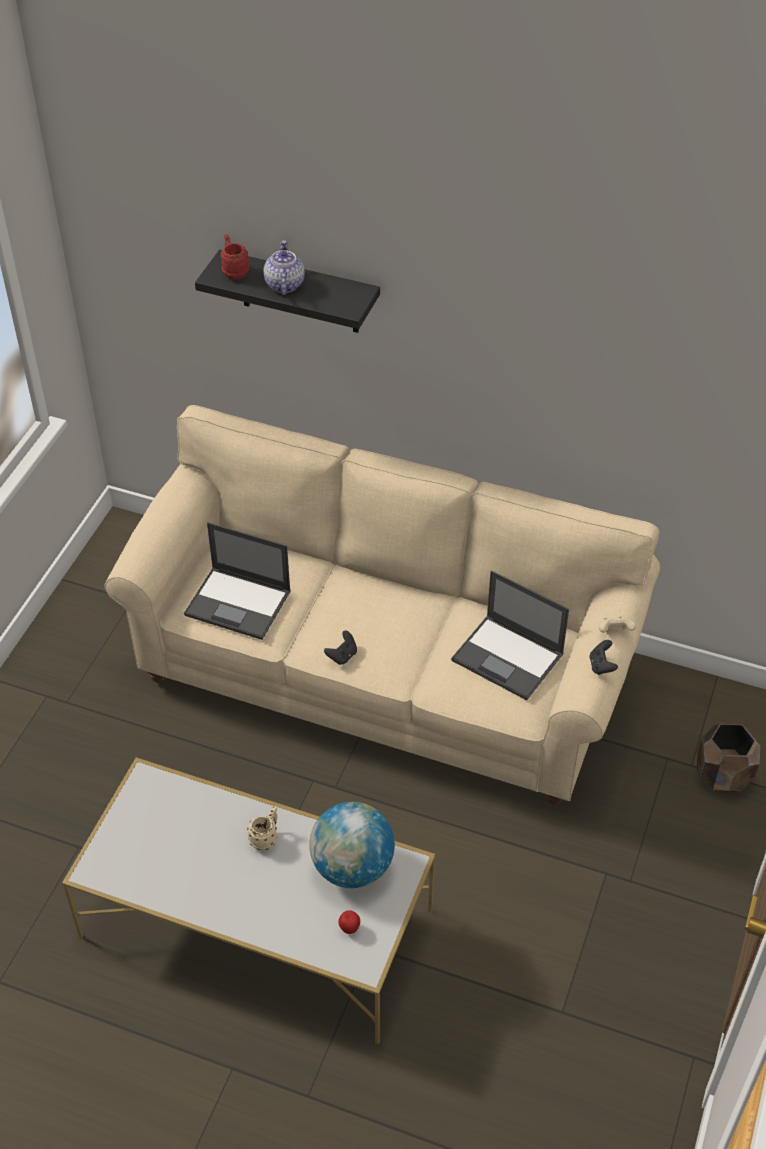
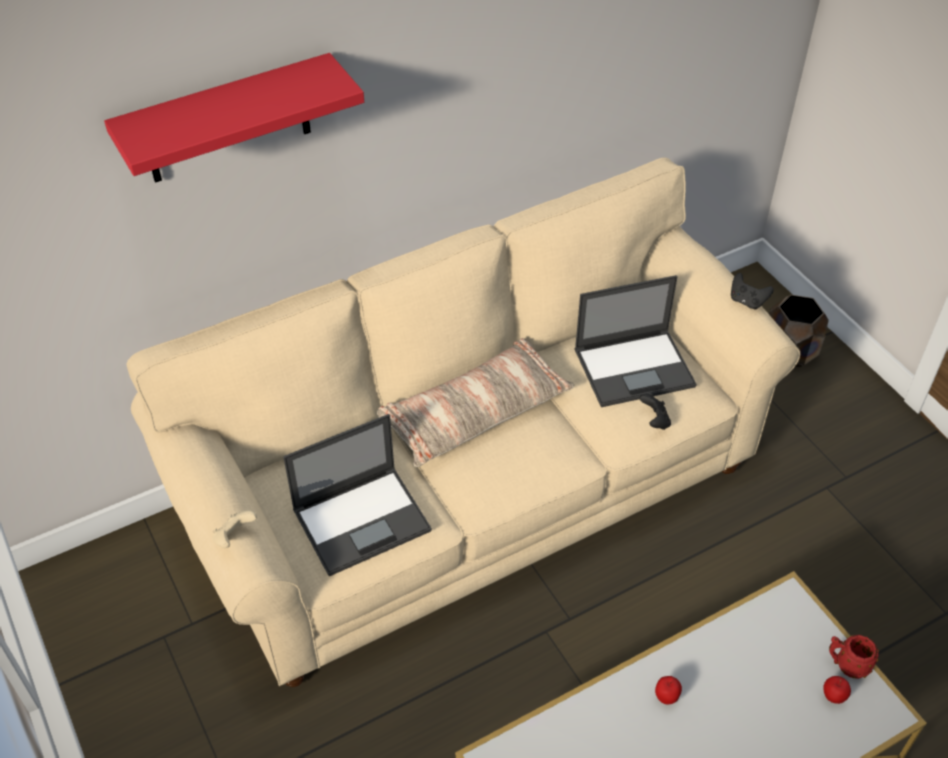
camera: 50 degrees left, 0 degrees up
black shelf [195,250,380,333] -> red shelf [104,53,364,183]
red mug [221,234,249,280] -> red mug moved to [829,635,879,679]
beige mug [247,806,278,851] -> apple [655,676,682,704]
teapot [264,240,305,295] -> none
globe [309,802,395,888] -> none
black game controller [324,631,357,665] -> black game controller moved to [640,394,671,430]
beige game controller [599,616,636,633] -> beige game controller moved to [212,510,257,548]
none -> pillow [377,338,575,467]

